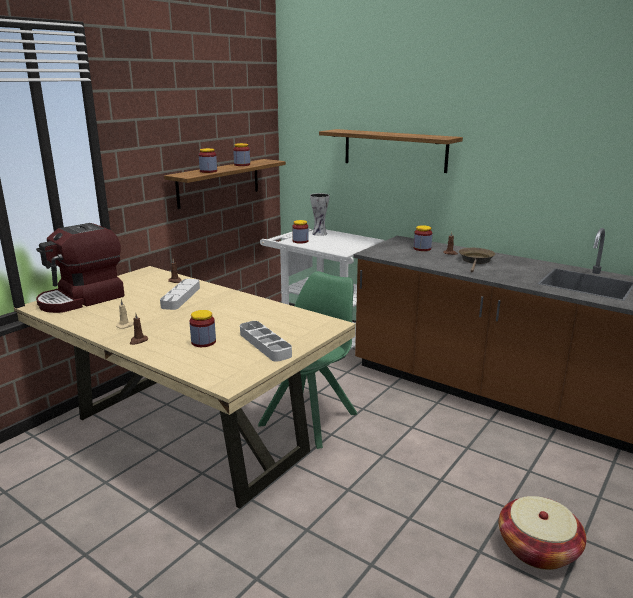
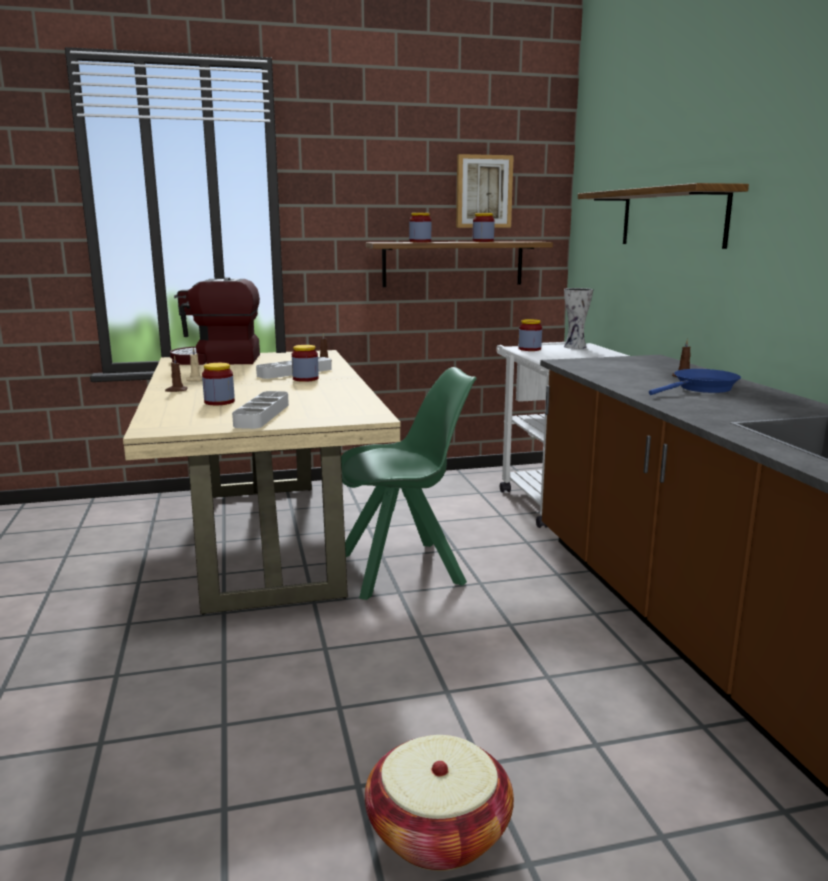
camera: 40 degrees right, 5 degrees down
jar [414,225,432,251] -> jar moved to [292,345,319,382]
brown frying pan [459,248,495,272] -> blue frying pan [649,369,741,395]
none -> picture [456,154,514,228]

